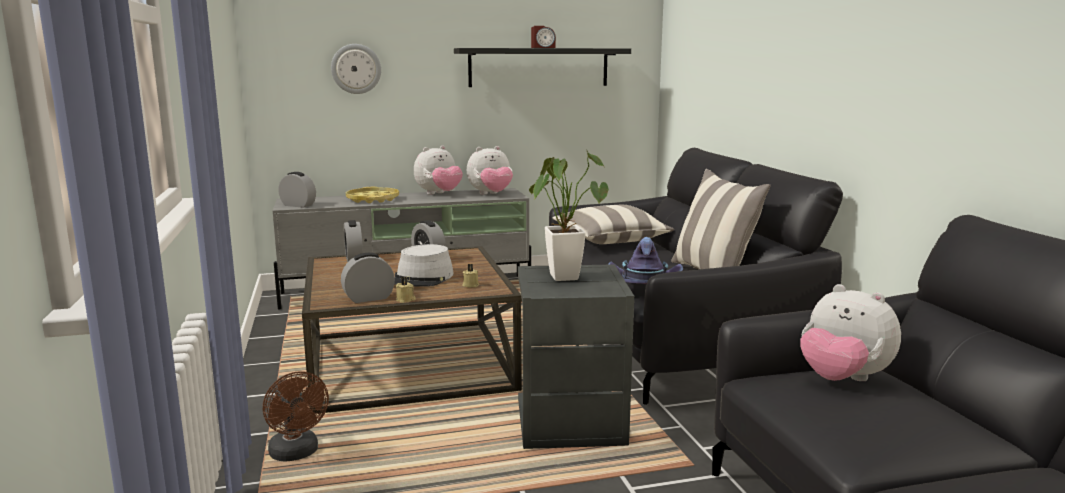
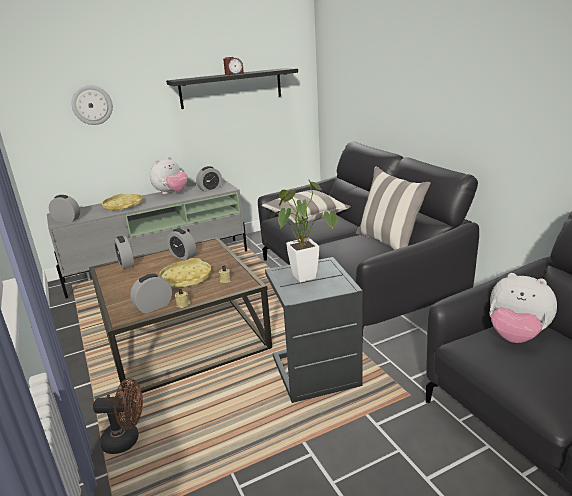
camera: 10 degrees left, 10 degrees up
brown fan [263,371,329,461] -> brown fan turned 45 degrees counterclockwise [93,378,143,454]
grey hat [394,244,454,287] -> yellow tray [159,258,211,288]
plush toy [467,146,513,195] -> alarm clock [196,166,222,192]
purple hat [608,237,683,284] -> none

